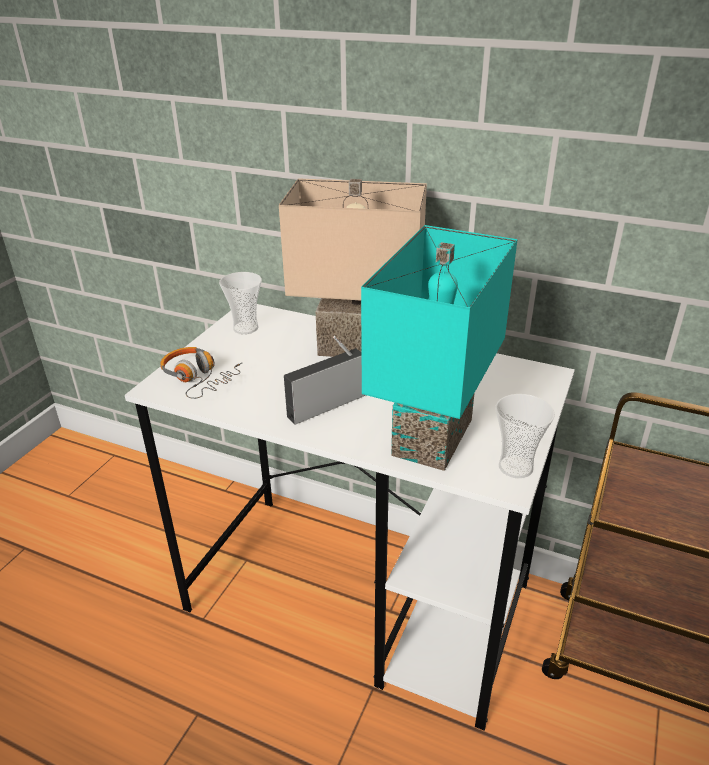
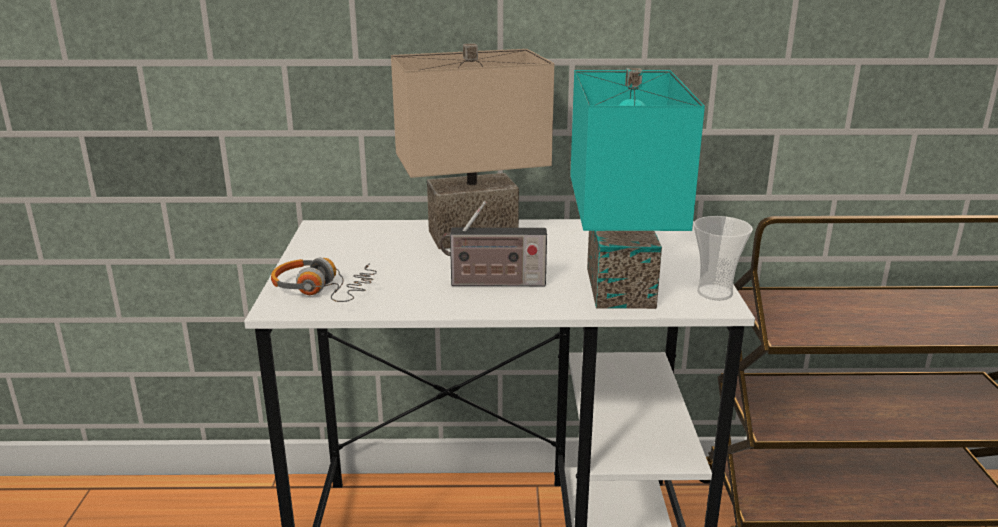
camera: 25 degrees left, 10 degrees down
cup [219,272,262,334] -> none
radio [284,336,365,425] -> radio turned 120 degrees counterclockwise [440,201,547,286]

